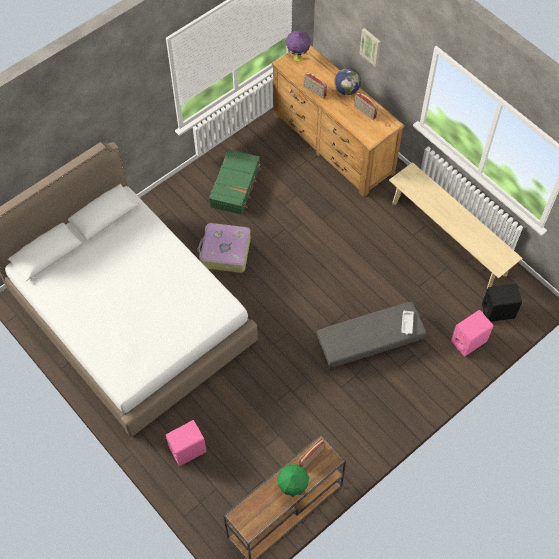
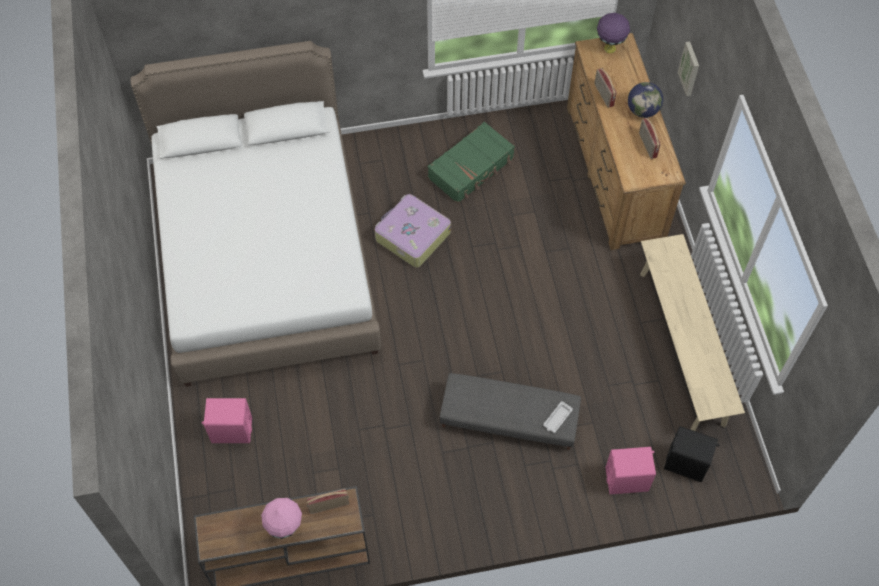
camera: 30 degrees right, 0 degrees up
green table lamp [278,465,309,497] -> pink table lamp [261,498,302,539]

